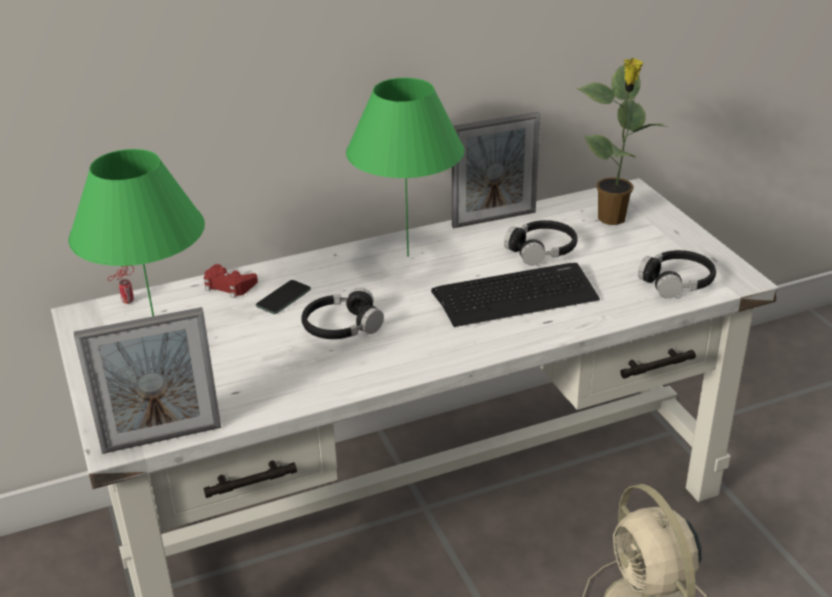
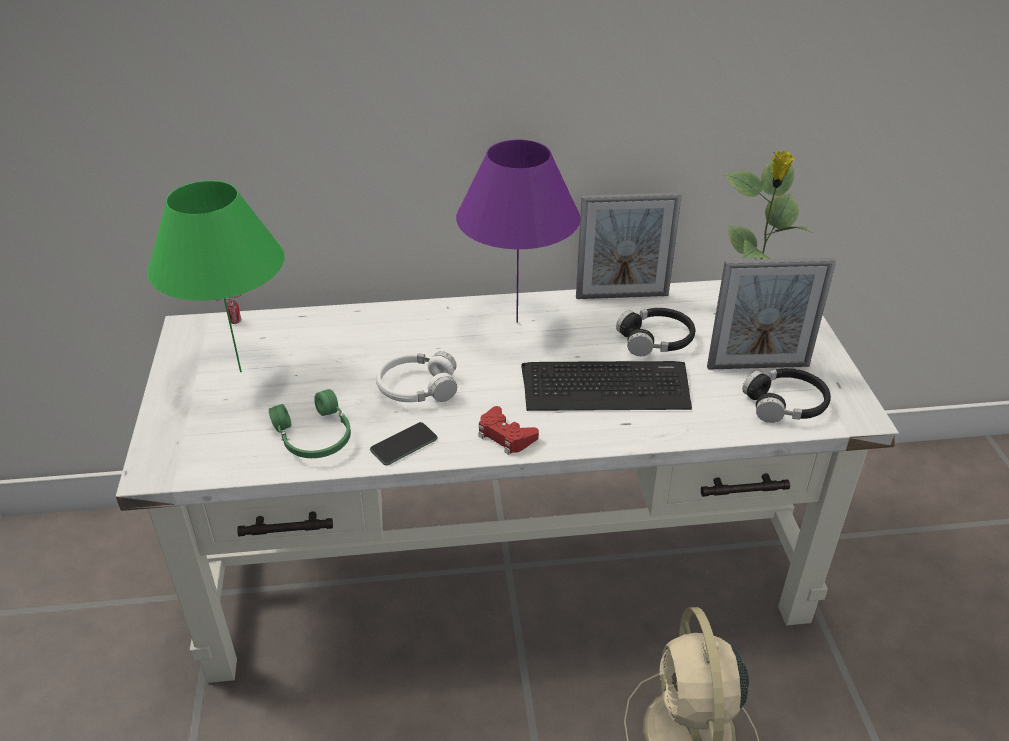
camera: 15 degrees right, 5 degrees up
picture frame [74,307,221,454] -> picture frame moved to [707,258,836,370]
red game controller [204,264,258,298] -> red game controller moved to [478,406,539,455]
phone [256,280,311,314] -> phone moved to [370,422,438,465]
black headphones [301,288,384,339] -> white headphones [376,351,457,402]
green table lamp [346,78,464,257] -> purple table lamp [456,139,581,323]
none -> green headphones [269,389,351,458]

